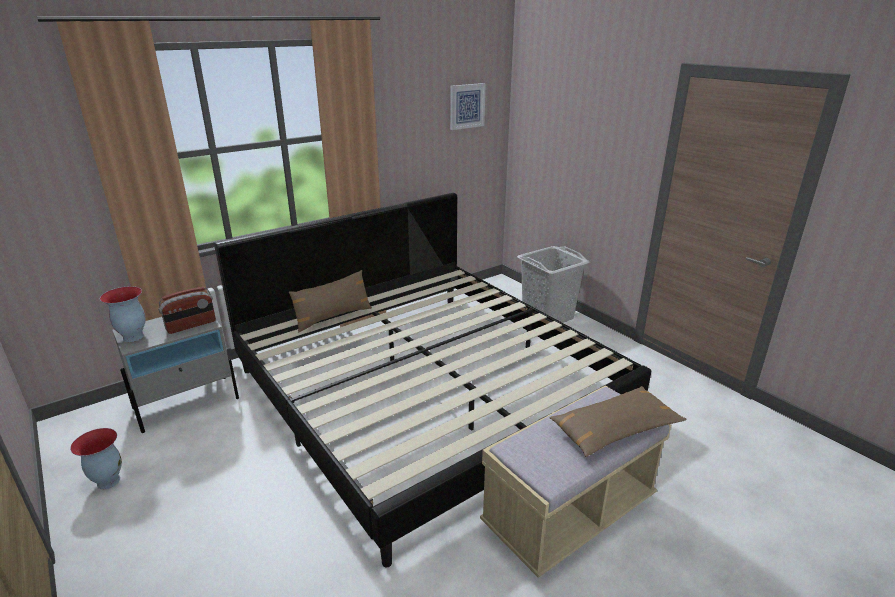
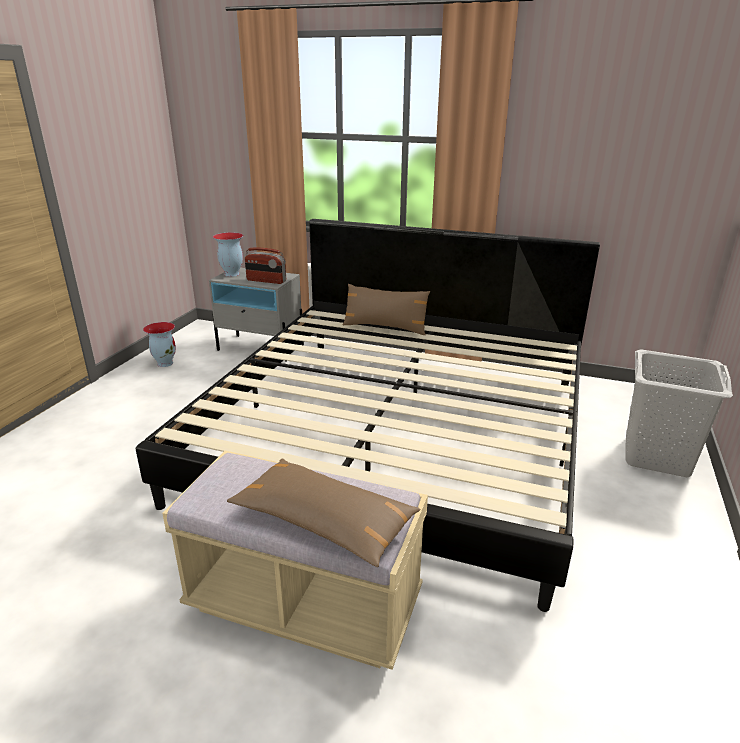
camera: 55 degrees right, 0 degrees up
picture [450,83,486,130] -> none

